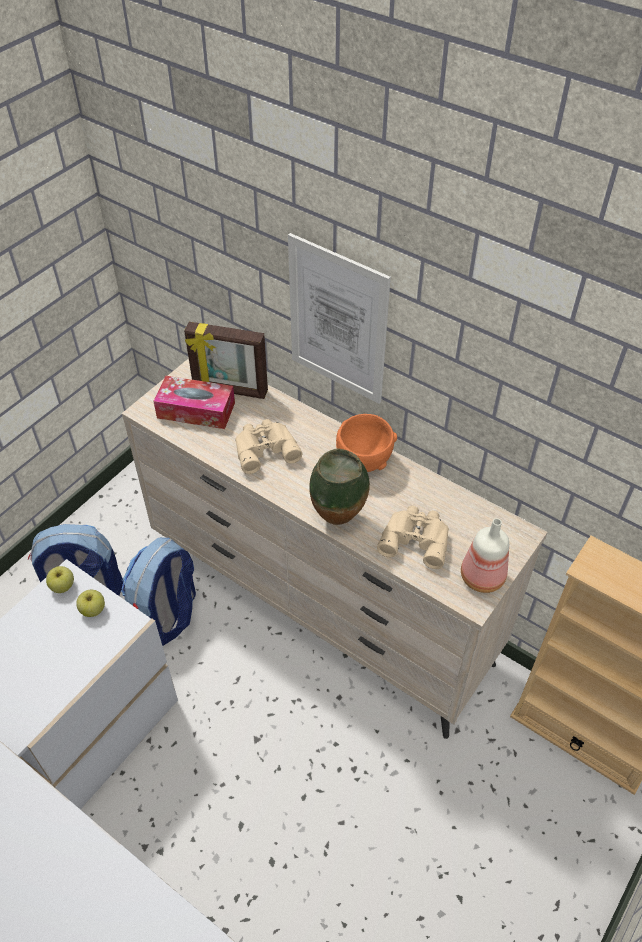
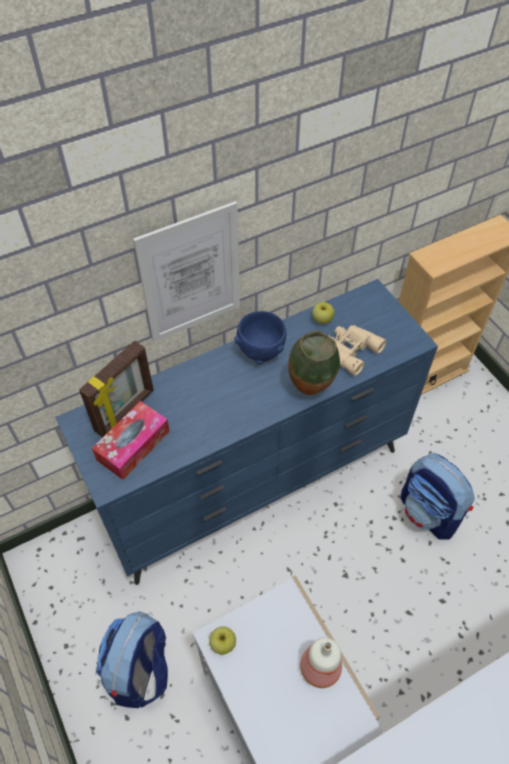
camera: 65 degrees left, 5 degrees up
apple [76,590,105,617] -> apple moved to [312,302,334,324]
backpack [121,537,196,646] -> backpack moved to [401,453,475,540]
beige dresser [122,358,548,739] -> blue dresser [55,279,438,585]
beige binoculars [235,419,302,474] -> none
orange bowl [336,414,397,472] -> blue bowl [234,311,286,365]
bottle [461,518,509,593] -> bottle moved to [300,638,342,688]

